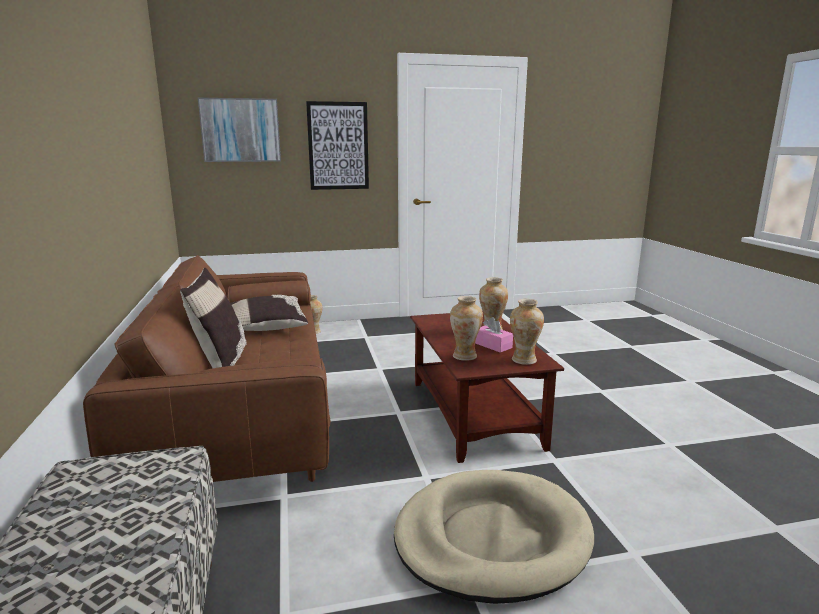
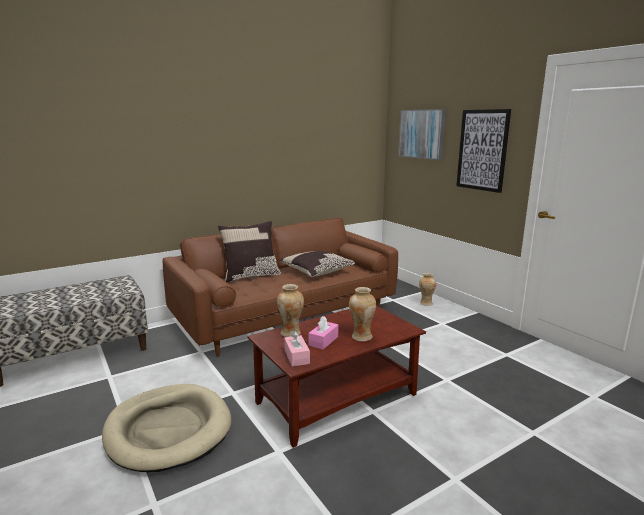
camera: 70 degrees right, 0 degrees up
vase [510,299,544,365] -> pink tissue box [284,330,310,367]

